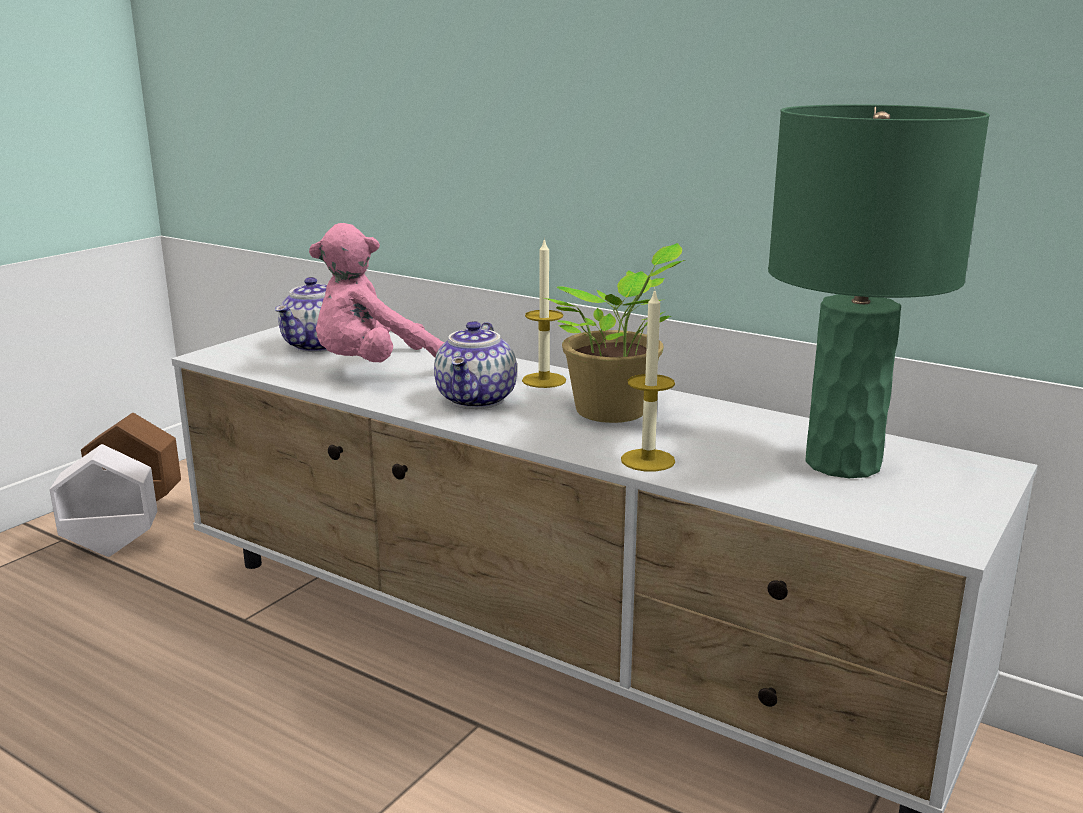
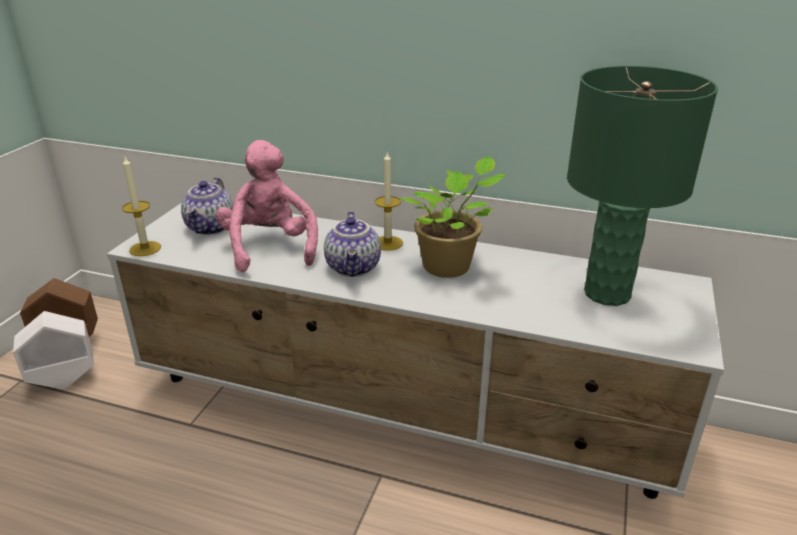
camera: 15 degrees left, 10 degrees up
pink plush toy [309,223,445,362] -> pink plush toy turned 120 degrees clockwise [216,140,318,272]
candle [621,288,675,472] -> candle moved to [122,157,161,256]

